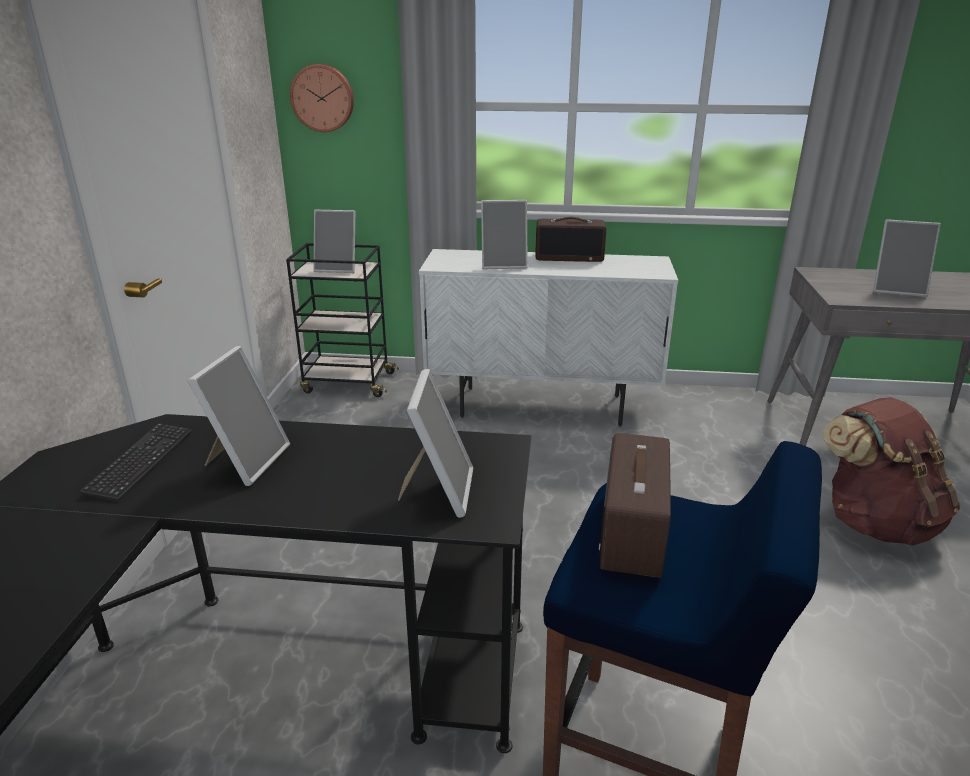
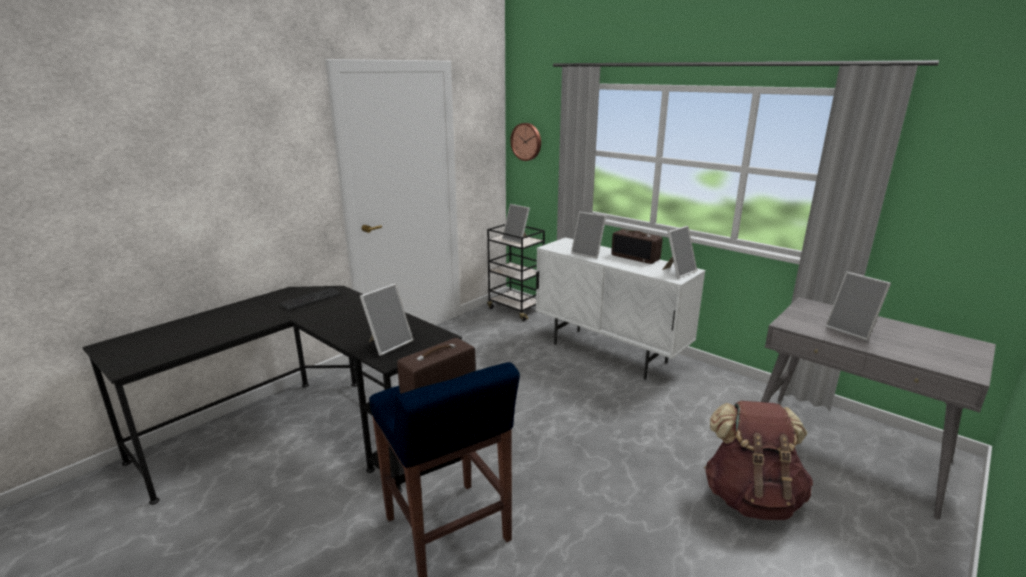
camera: 35 degrees right, 5 degrees down
picture frame [187,346,290,486] -> picture frame moved to [662,226,697,278]

